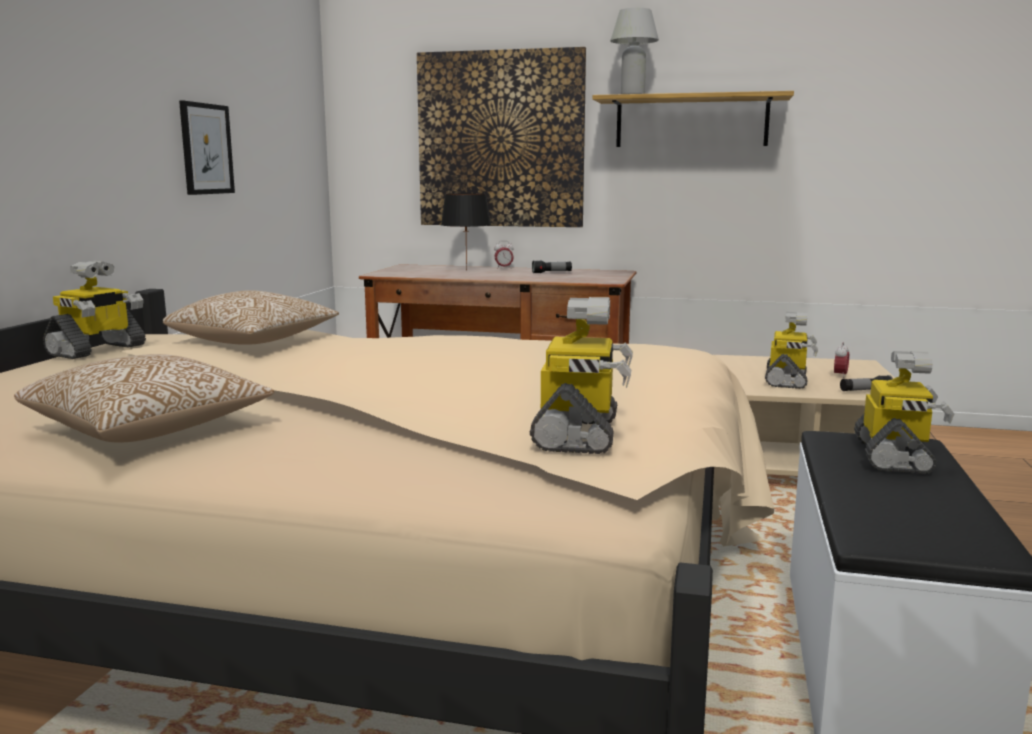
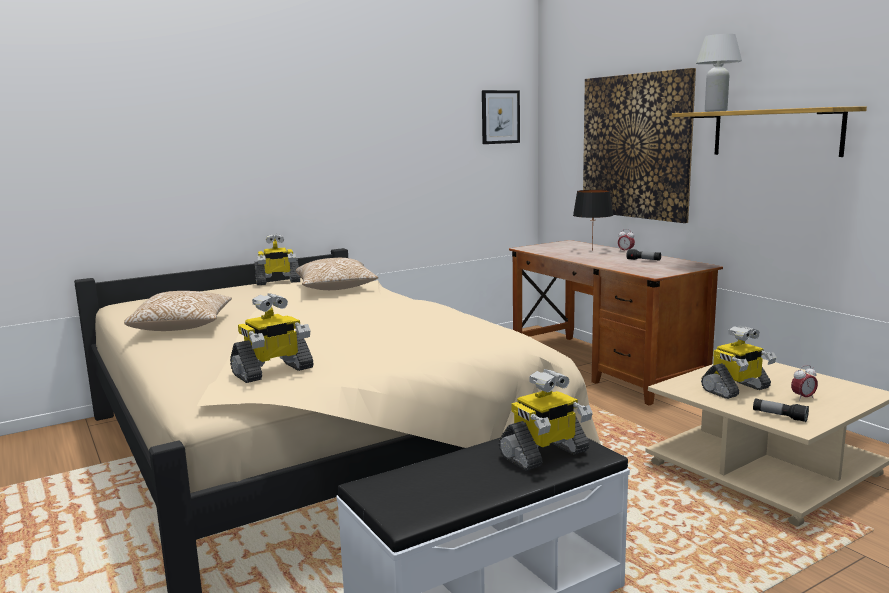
camera: 45 degrees right, 0 degrees up
picture [179,101,235,195] -> picture moved to [482,90,520,144]

